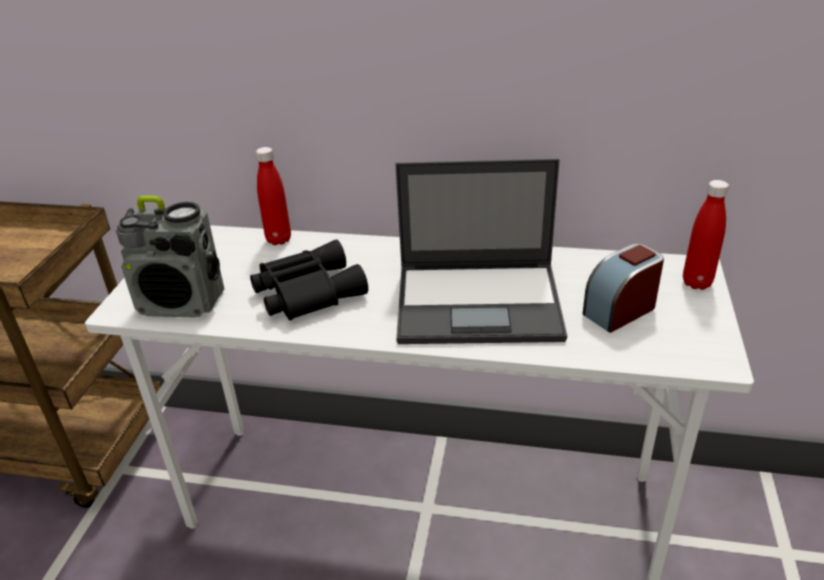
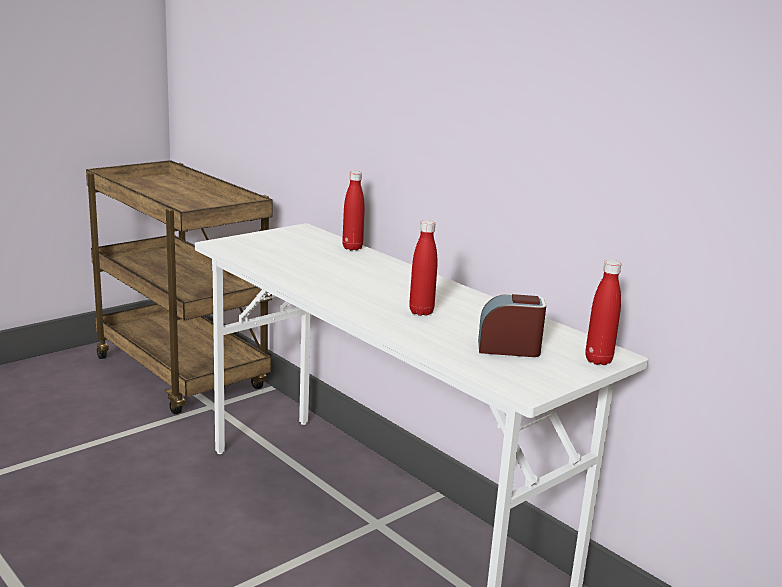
camera: 35 degrees right, 15 degrees down
radio [116,196,224,317] -> none
black binoculars [250,239,368,321] -> none
laptop [395,159,567,344] -> red bottle [409,220,438,316]

